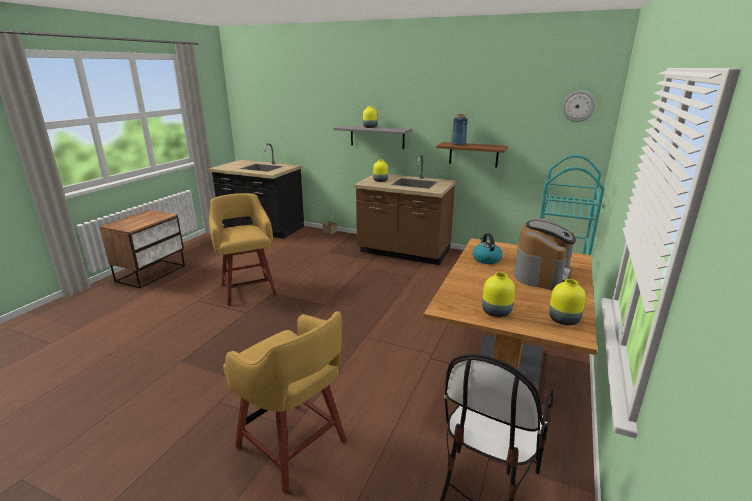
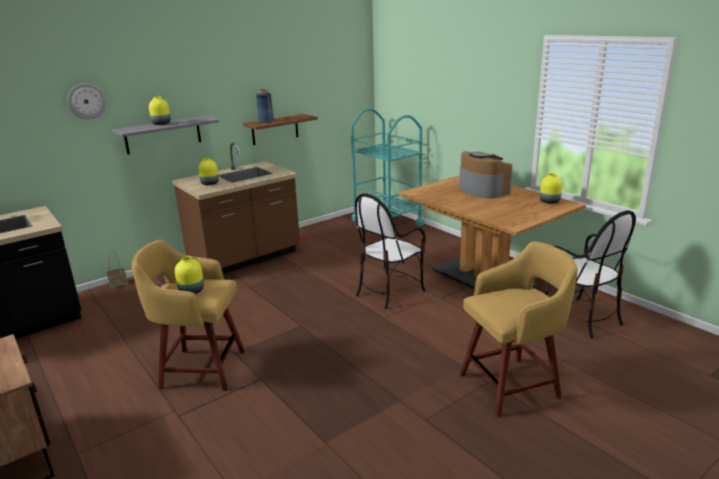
camera: 60 degrees left, 0 degrees up
kettle [473,233,502,264] -> none
yellow vase [482,272,515,317] -> yellow vase moved to [175,256,204,294]
wall clock [562,90,596,122] -> wall clock moved to [68,83,106,119]
none -> chair [355,193,426,309]

